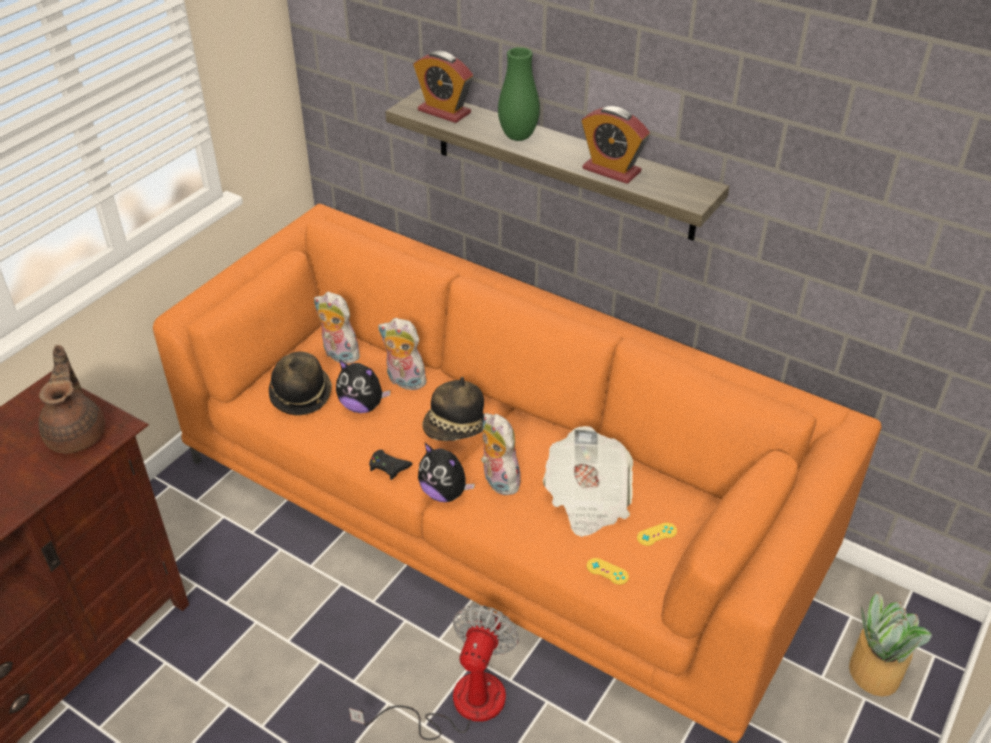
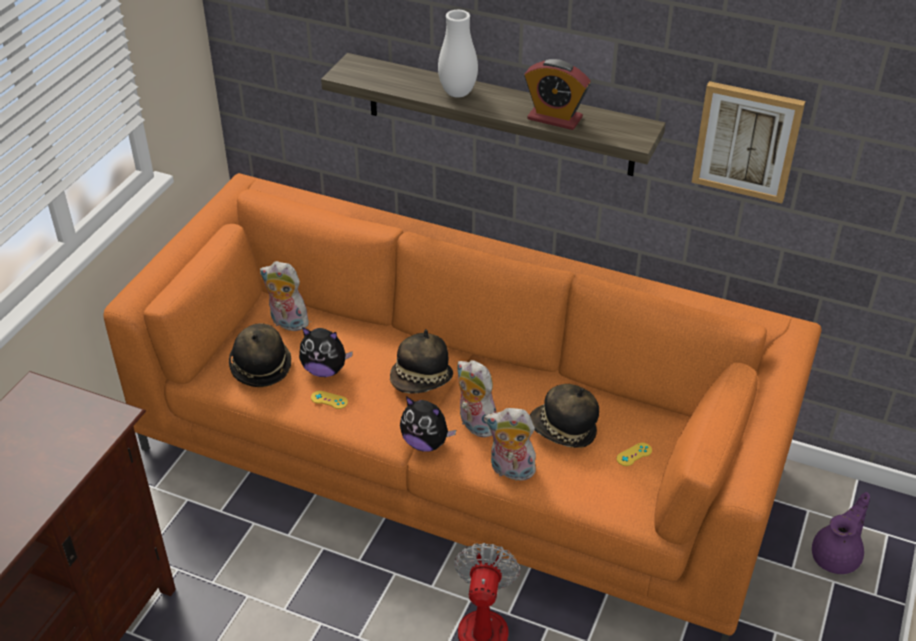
camera: 10 degrees left, 0 degrees up
brown teapot [39,345,105,453] -> none
black game controller [369,450,412,480] -> none
plush toy [378,318,429,390] -> plush toy moved to [485,408,538,481]
alarm clock [413,51,473,123] -> none
green vase [498,47,540,141] -> white vase [438,10,478,98]
newspaper [543,426,633,537] -> hat [530,384,599,448]
yellow game controller [587,558,629,585] -> yellow game controller moved to [311,391,348,409]
potted plant [849,592,932,696] -> purple teapot [812,492,870,574]
none -> picture [692,81,805,203]

